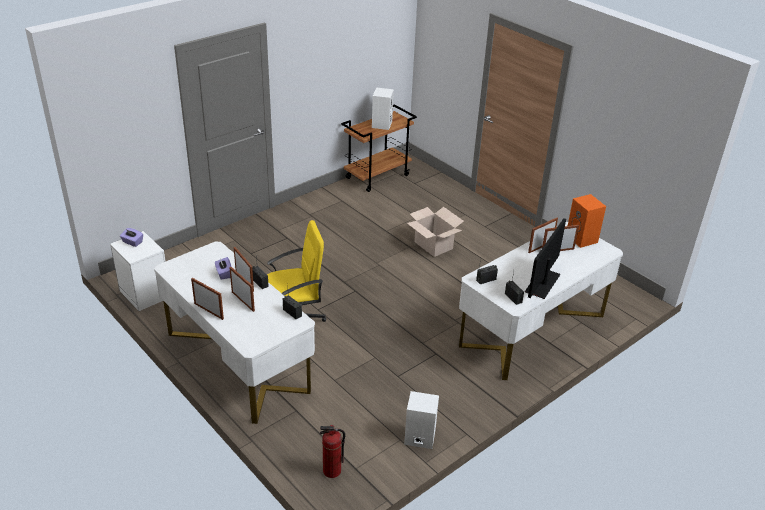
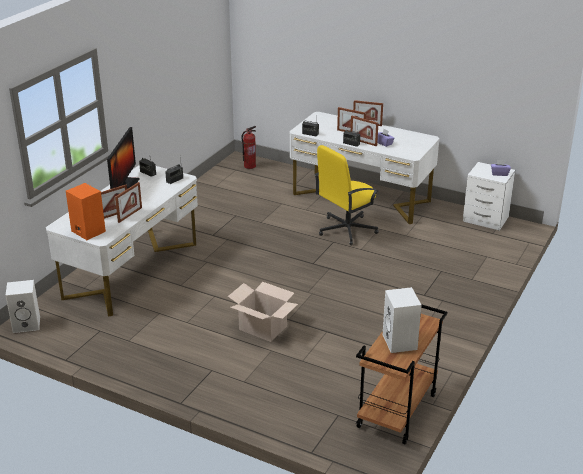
camera: 160 degrees right, 5 degrees down
white speaker [404,391,439,449] -> white speaker moved to [5,280,40,333]

